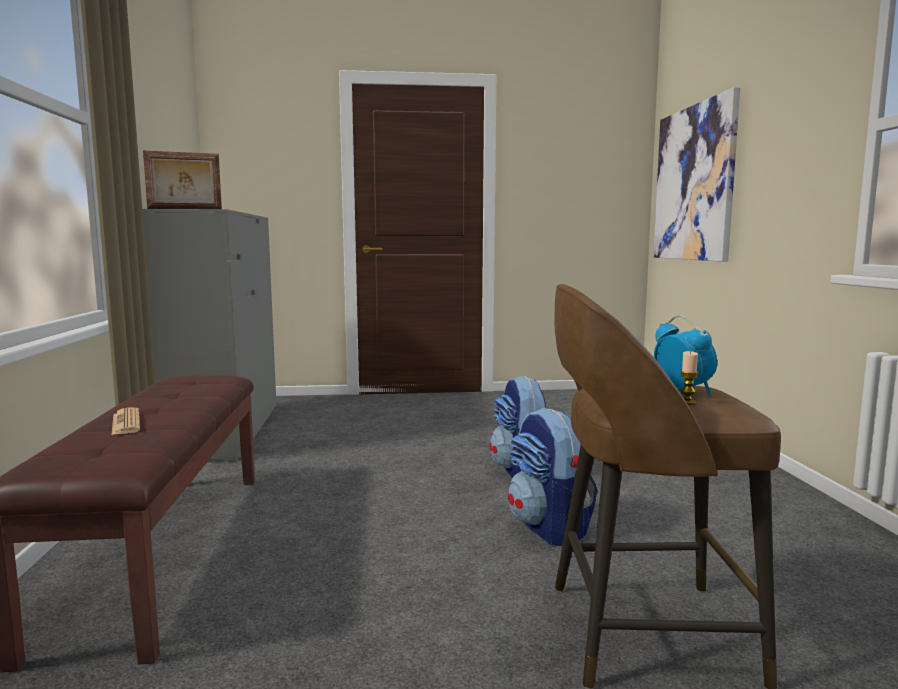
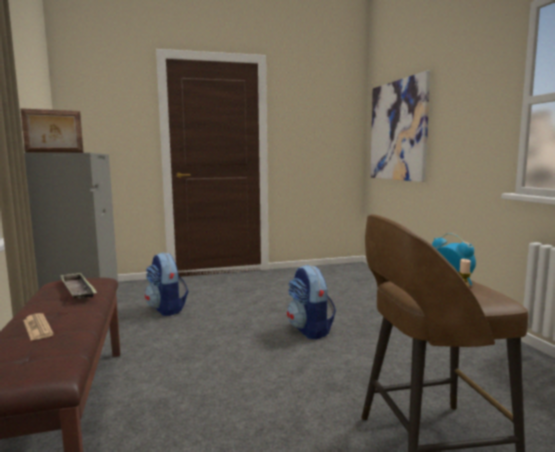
camera: 10 degrees left, 0 degrees up
backpack [508,408,598,546] -> backpack moved to [145,252,189,316]
none -> tray [60,272,97,299]

